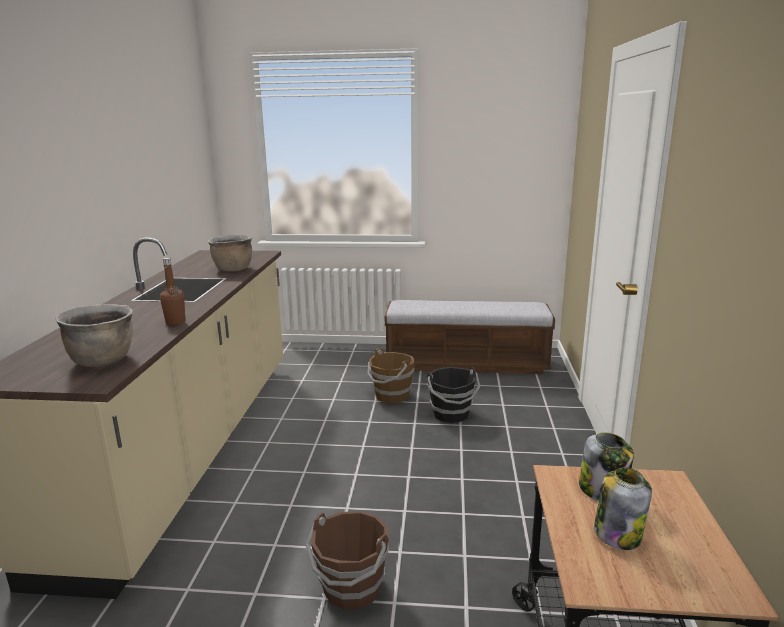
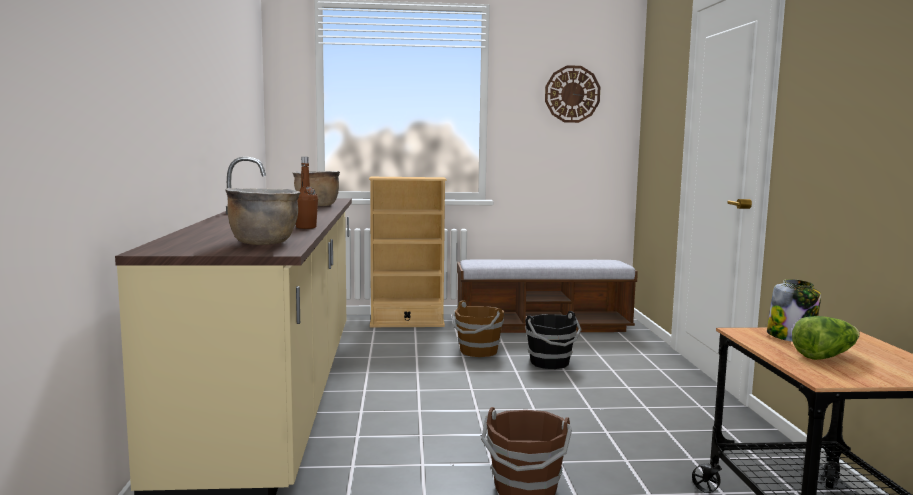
camera: 10 degrees left, 10 degrees down
jar [594,467,652,550] -> lettuce [792,316,860,360]
none -> beige bookcase [369,177,447,327]
none -> wall clock [545,65,600,123]

